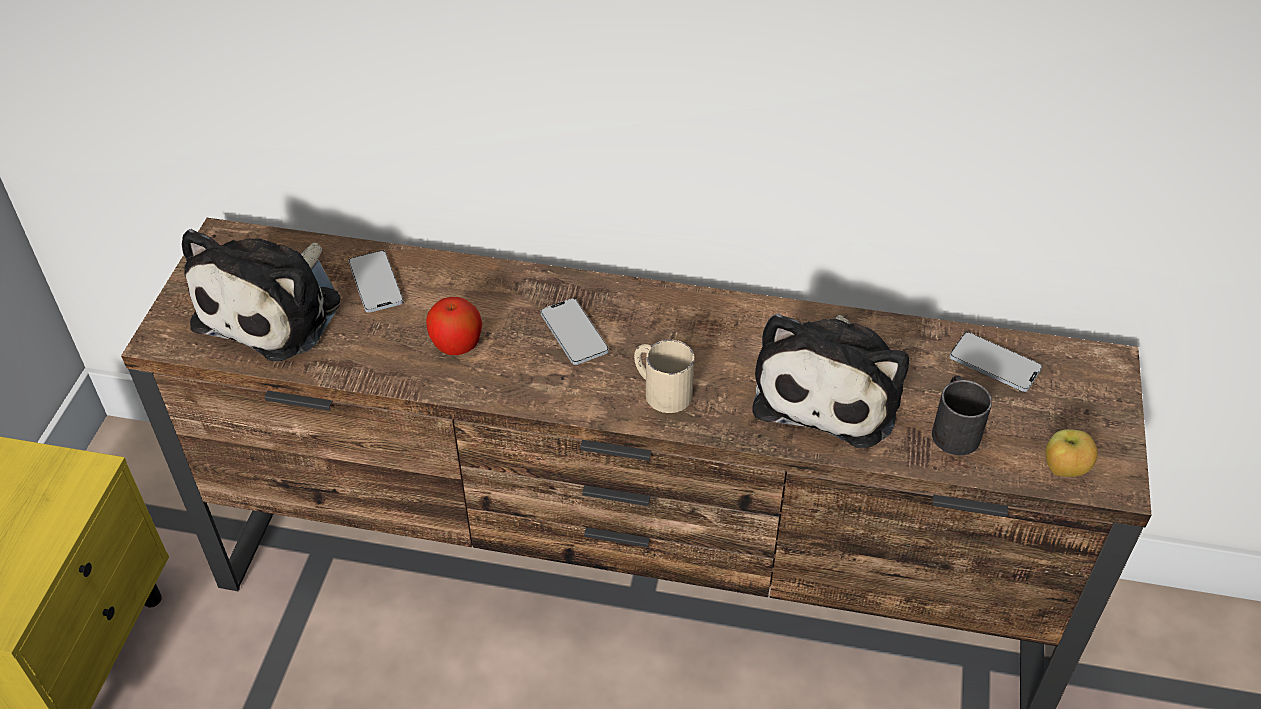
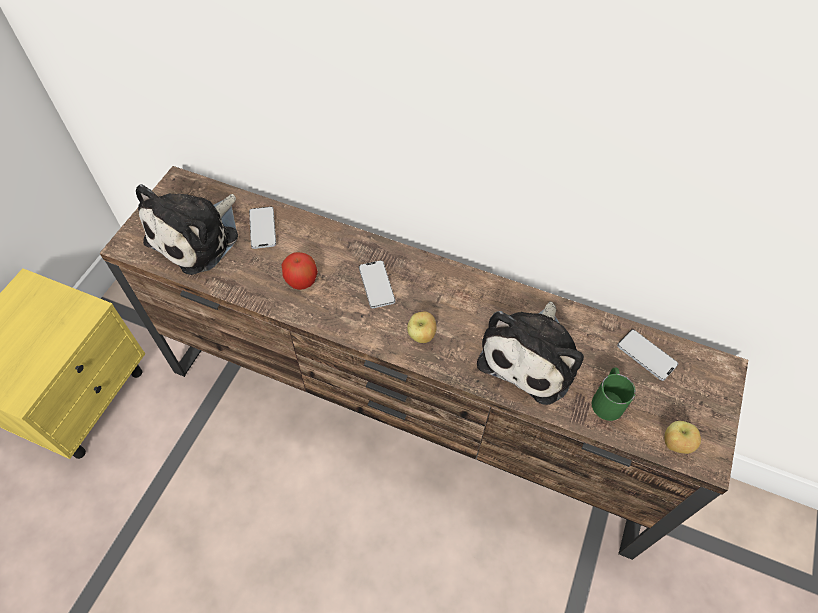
camera: 10 degrees right, 10 degrees up
beige mug [634,339,695,413] -> apple [407,312,437,343]
black mug [932,375,992,455] -> green mug [592,367,636,421]

